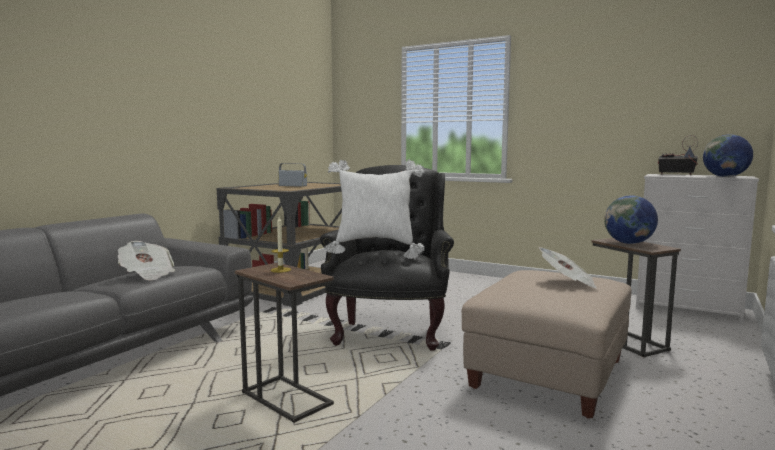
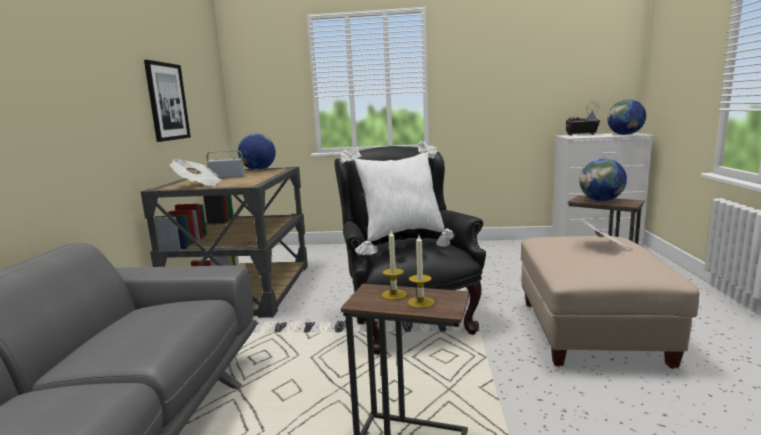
camera: 25 degrees left, 5 degrees up
newspaper [118,241,175,280] -> newspaper moved to [169,159,222,186]
none -> picture [144,60,191,142]
none -> globe [238,133,276,170]
none -> candle [408,235,434,308]

